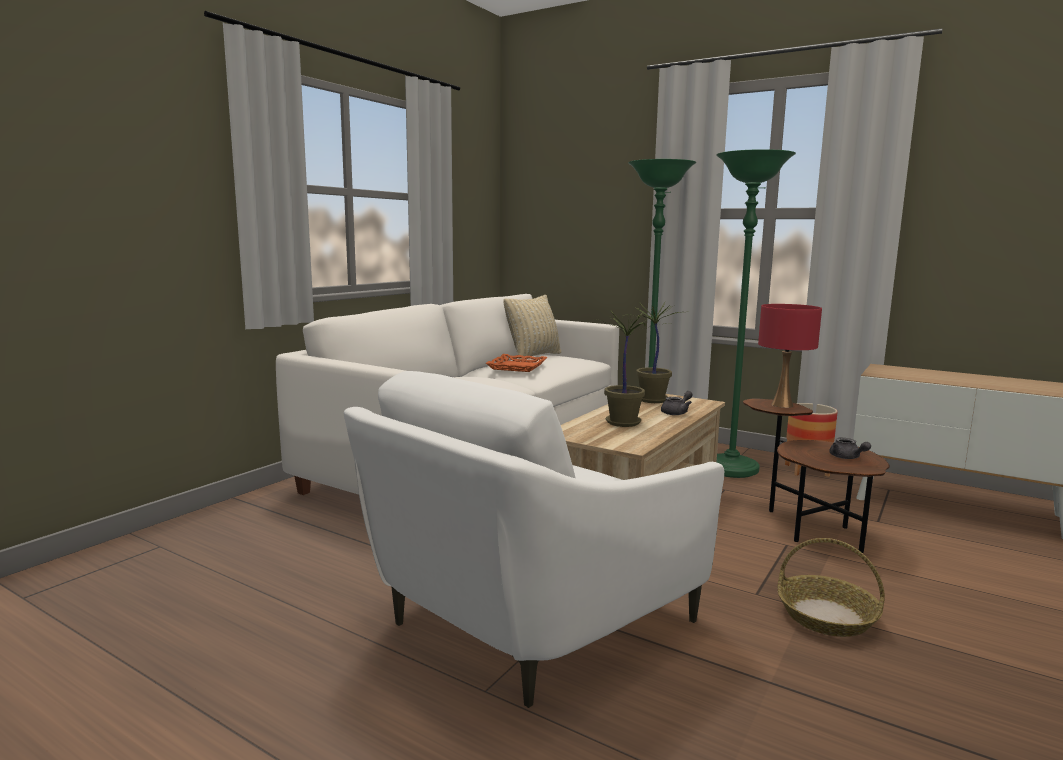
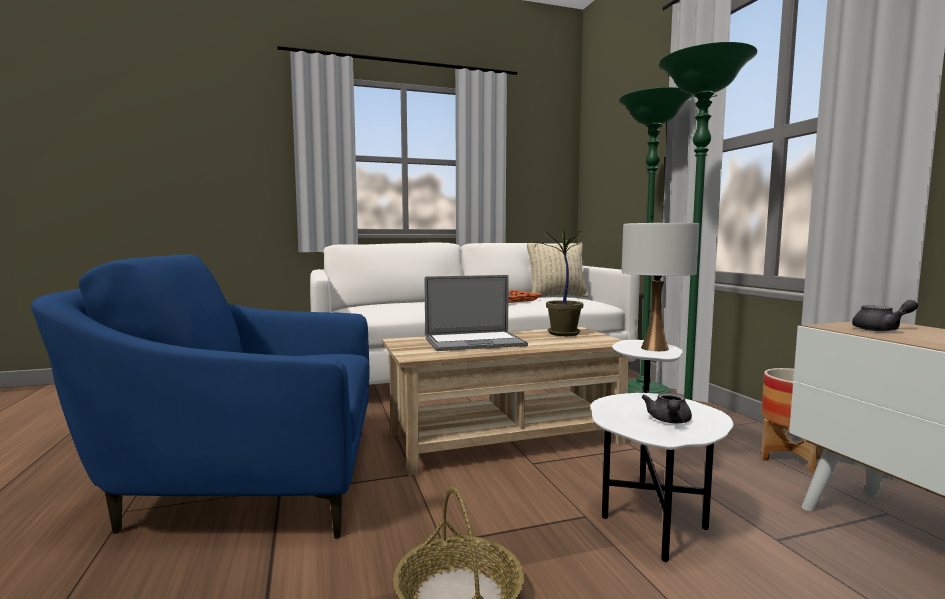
camera: 40 degrees right, 5 degrees down
white armchair [344,371,724,708] -> blue armchair [31,255,369,538]
potted plant [591,311,666,427] -> laptop [425,275,528,351]
grey teapot [661,391,693,415] -> grey teapot moved to [852,300,918,331]
brown side table [743,398,890,553] -> white side table [591,340,734,562]
red table lamp [758,304,822,408] -> white table lamp [622,223,699,351]

